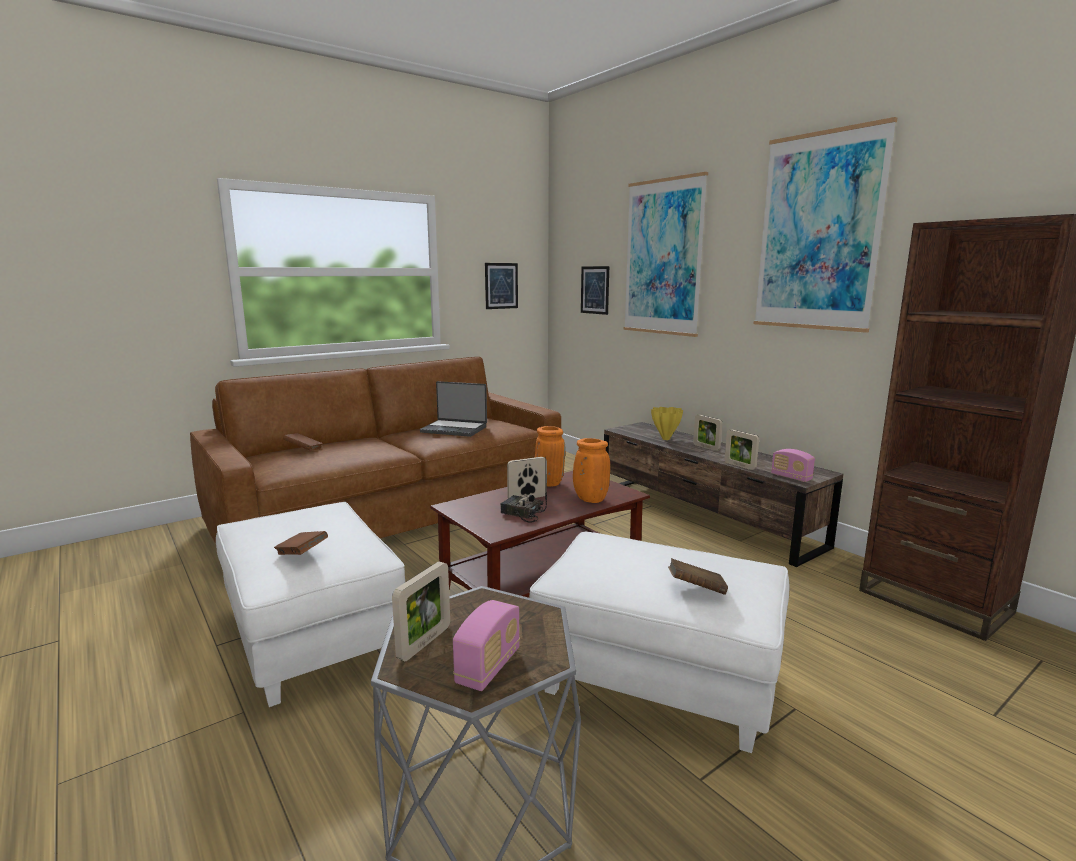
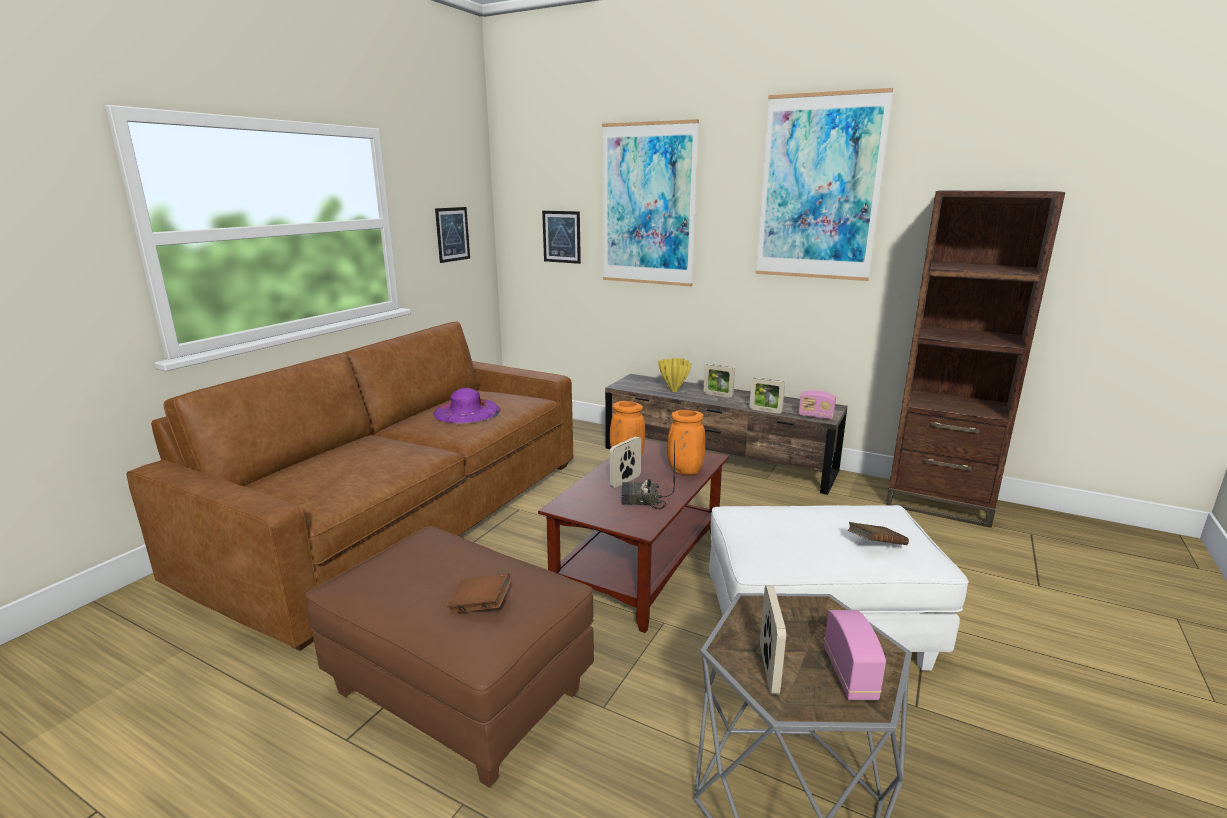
camera: 25 degrees left, 5 degrees up
white ottoman [216,502,405,707] -> brown ottoman [305,526,594,788]
brown book [283,433,323,451] -> none
laptop [420,381,487,437] -> purple hat [433,388,501,423]

